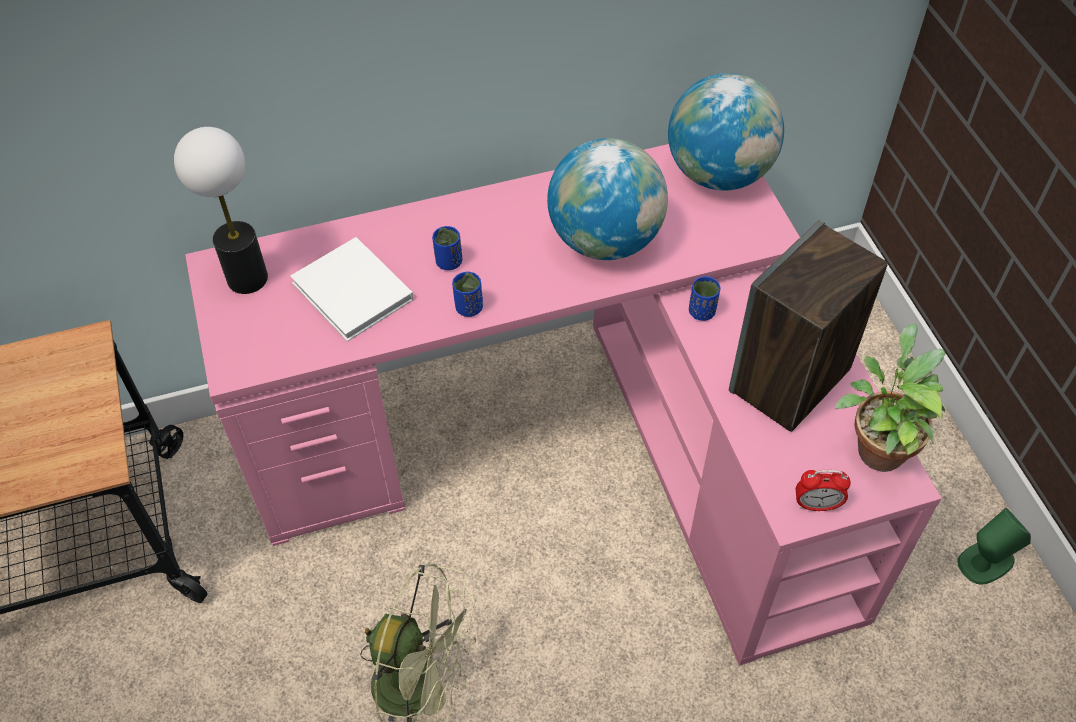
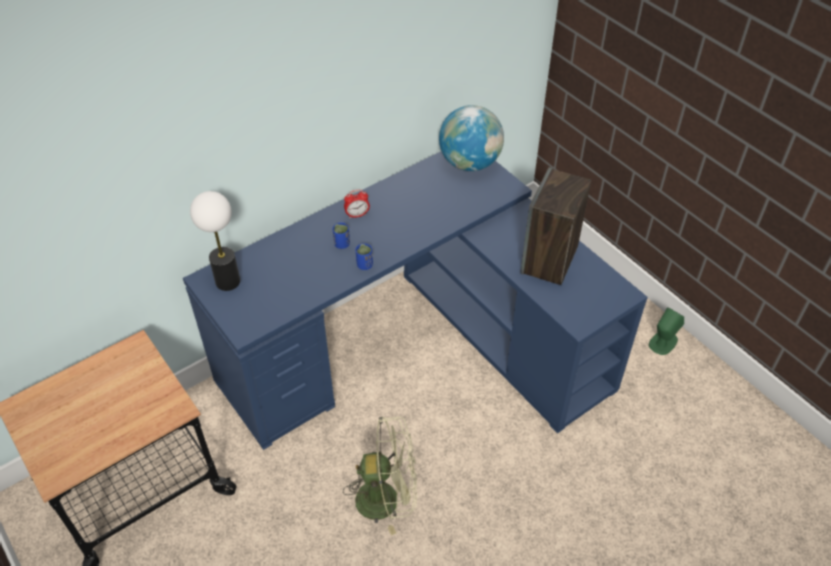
camera: 20 degrees left, 5 degrees down
pink desk [185,144,942,666] -> blue desk [183,151,648,450]
white book [290,237,414,342] -> none
globe [547,138,668,260] -> none
blue cup [689,276,721,321] -> none
alarm clock [796,470,851,511] -> alarm clock moved to [344,190,370,218]
potted plant [835,323,945,472] -> none

